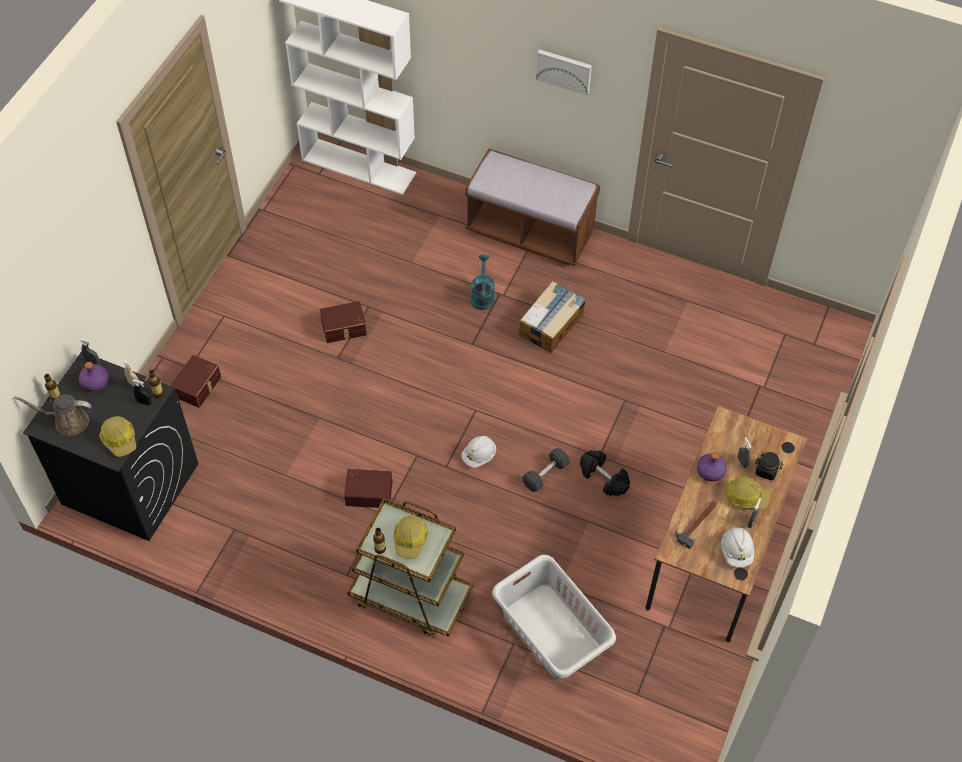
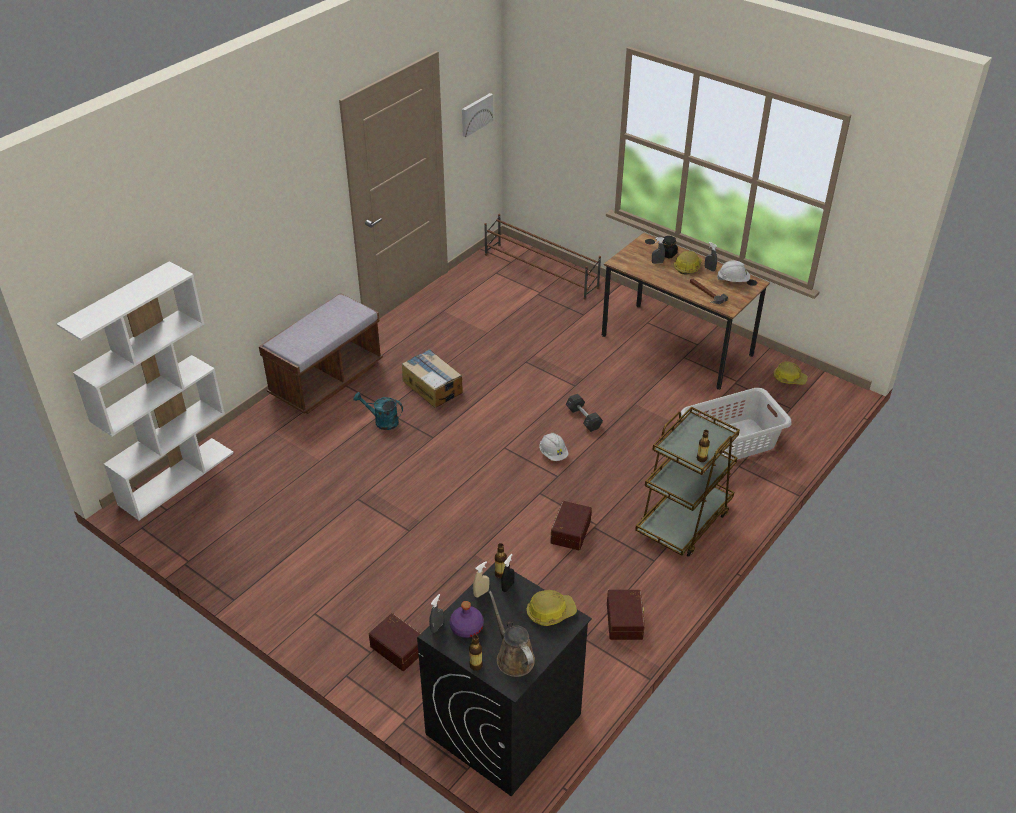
camera: 75 degrees left, 15 degrees down
brown watering can [14,394,92,436] -> brown watering can turned 135 degrees clockwise [489,591,535,677]
brown storage box [320,301,367,343] -> brown storage box moved to [607,590,645,640]
hard hat [394,516,429,559] -> hard hat moved to [773,361,807,385]
picture [536,49,592,96] -> picture moved to [462,93,493,137]
black dumbbell [580,450,630,496] -> none
purple bottle [697,452,727,481] -> none
none -> brown shoe rack [484,214,601,300]

